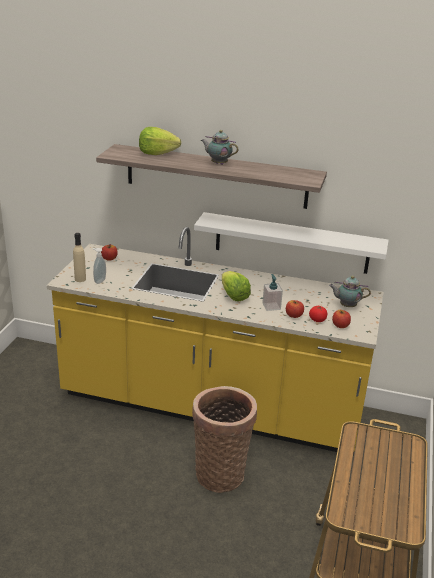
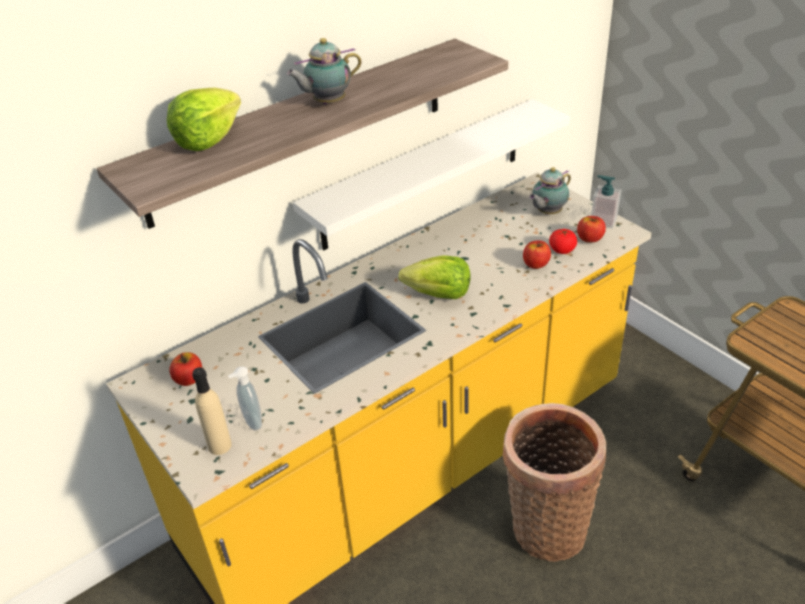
camera: 50 degrees left, 10 degrees up
soap dispenser [262,274,283,311] -> soap dispenser moved to [591,175,621,228]

